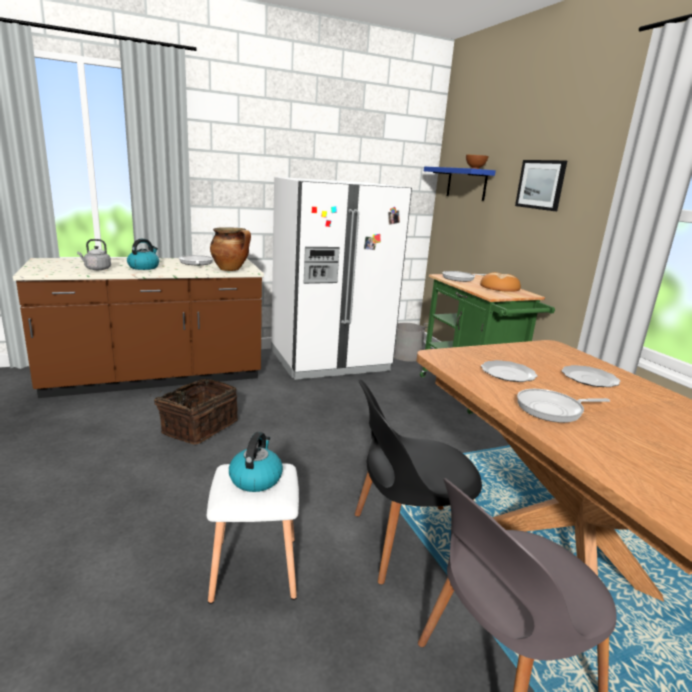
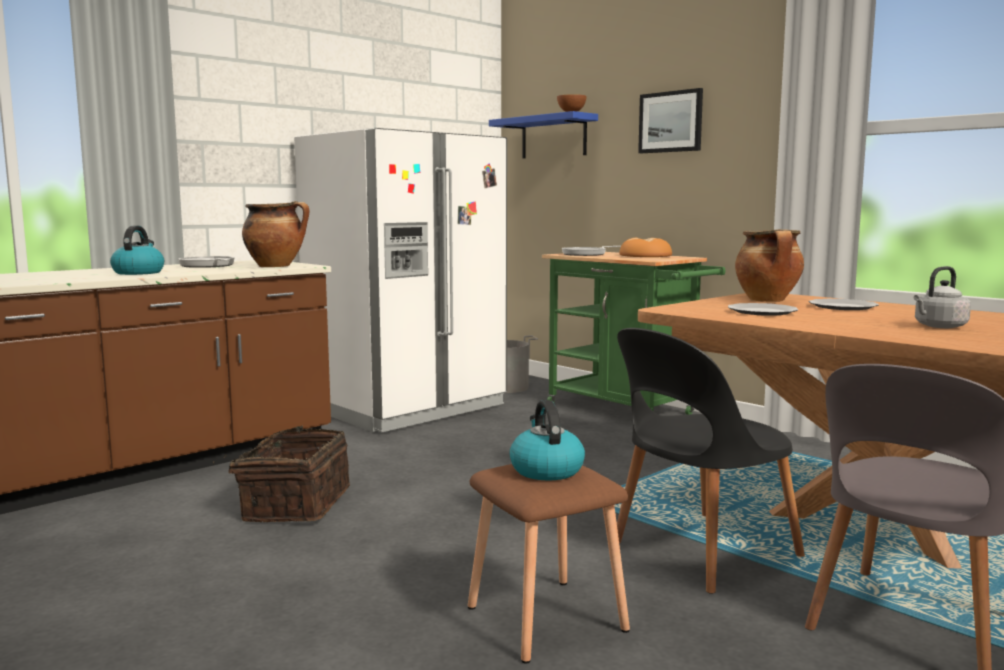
camera: 20 degrees left, 10 degrees down
grey kettle [77,239,111,270] -> grey kettle moved to [914,266,971,328]
white stool [207,463,299,604] -> brown stool [468,464,630,664]
frying pan [517,389,610,423] -> none
none -> cooking pot [735,229,804,302]

